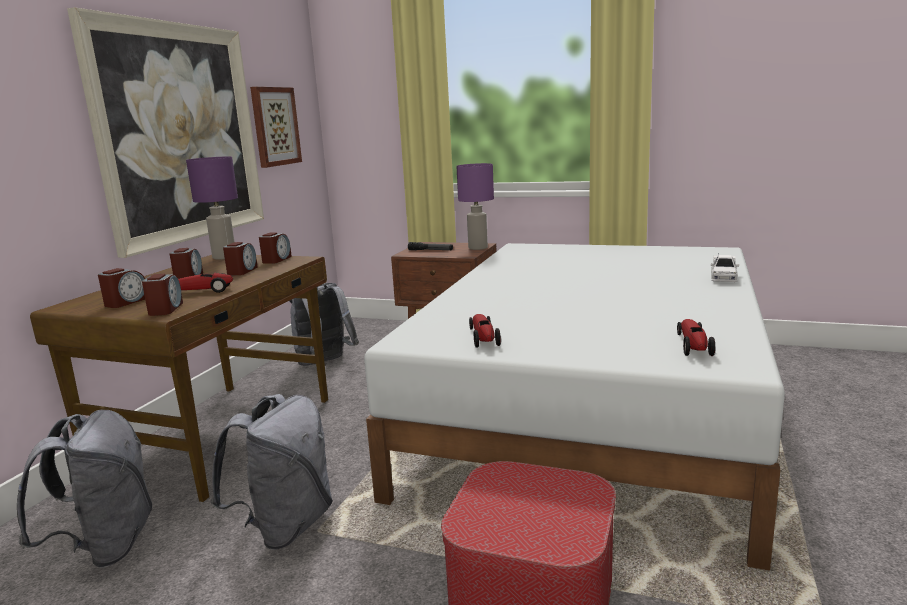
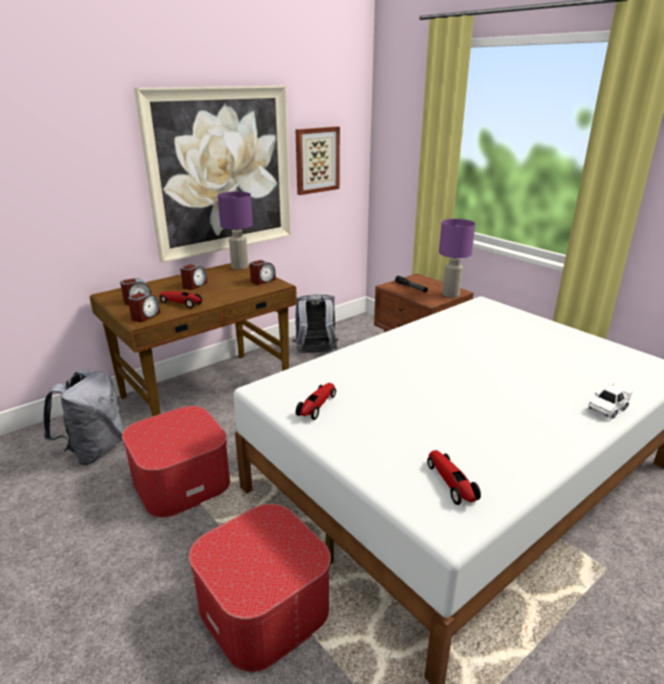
camera: 30 degrees right, 10 degrees up
grey backpack [211,394,333,550] -> ottoman [122,406,230,518]
alarm clock [223,242,258,275] -> none
toy car [677,319,715,356] -> toy car turned 60 degrees counterclockwise [427,450,481,505]

